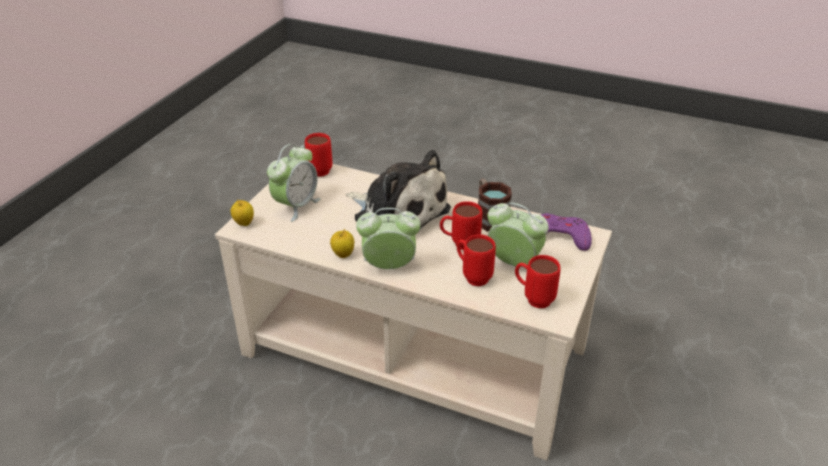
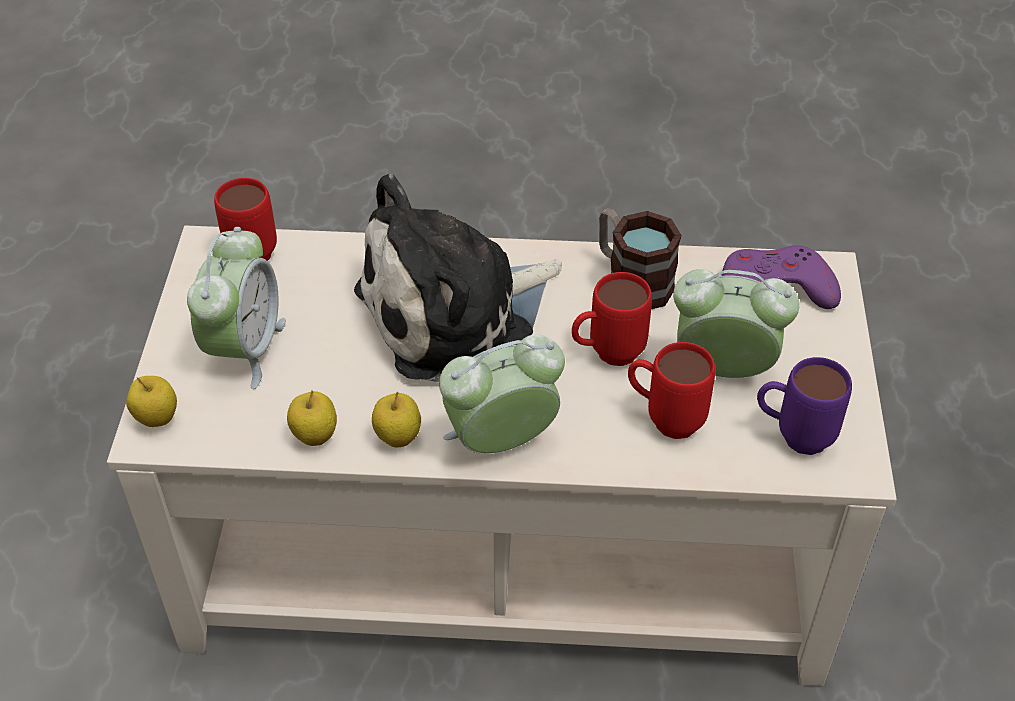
camera: 20 degrees left, 10 degrees up
plush toy [346,150,451,232] -> plush toy turned 135 degrees clockwise [354,173,562,382]
red mug [515,255,561,308] -> purple mug [757,357,852,455]
none -> apple [287,391,337,446]

